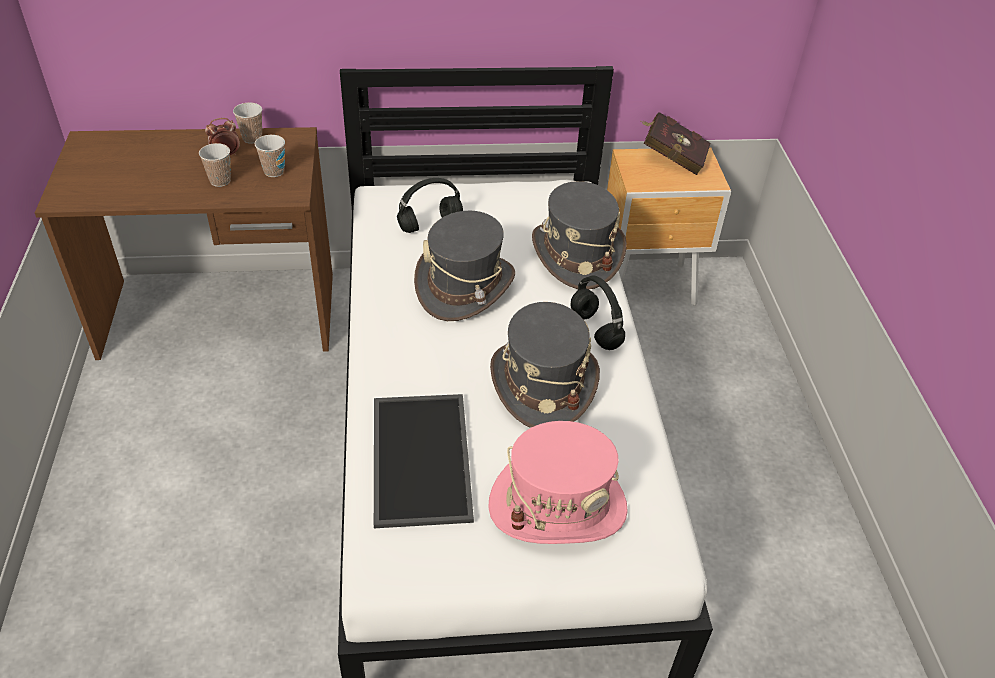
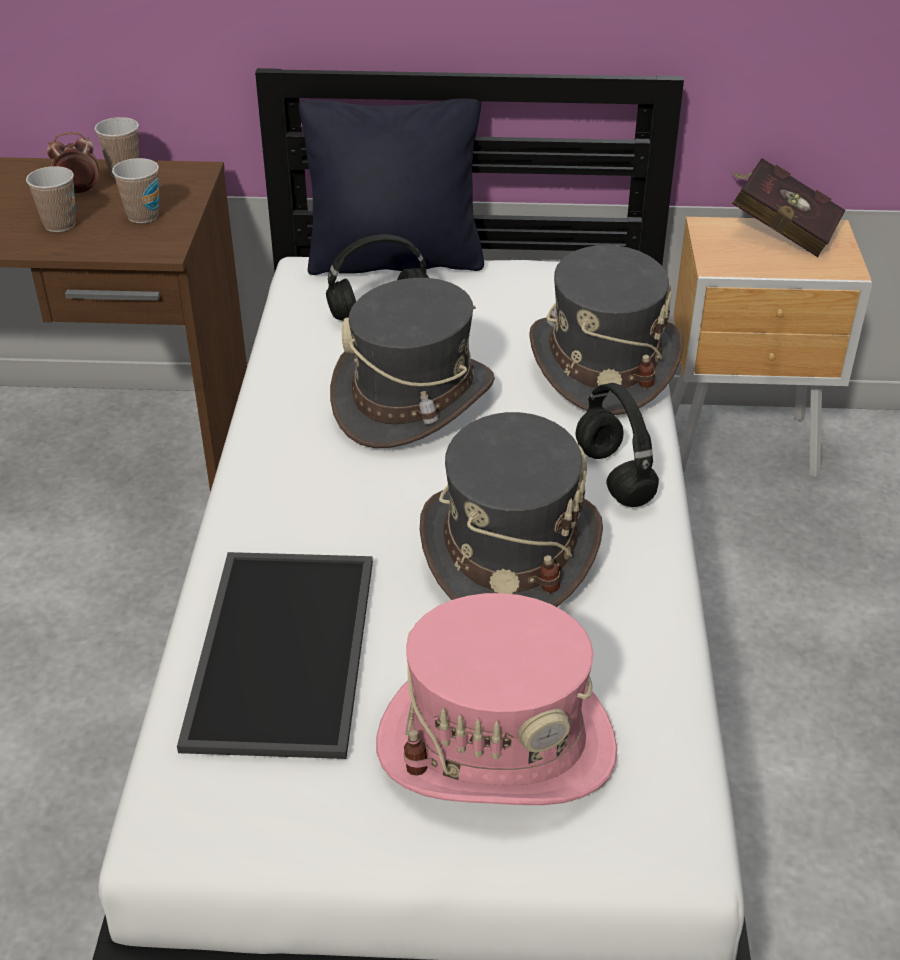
camera: 10 degrees right, 5 degrees down
none -> black pillow [299,99,484,275]

